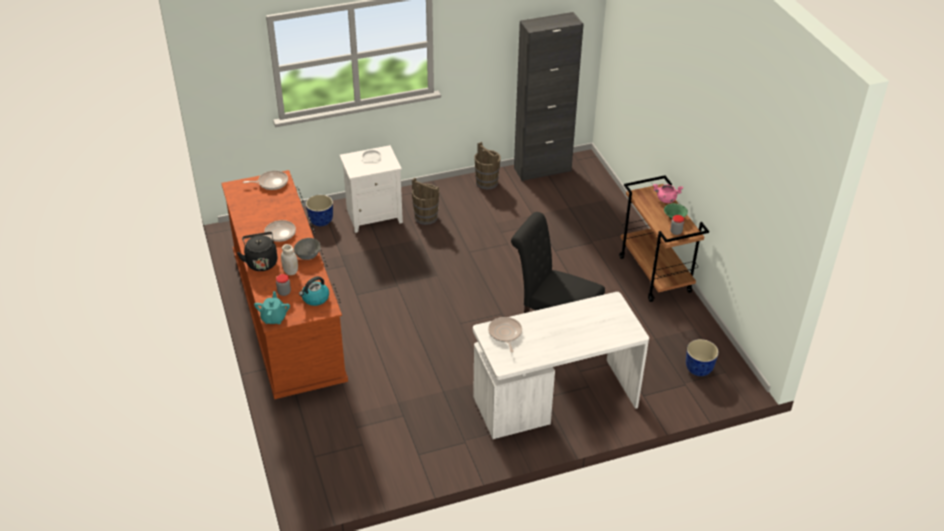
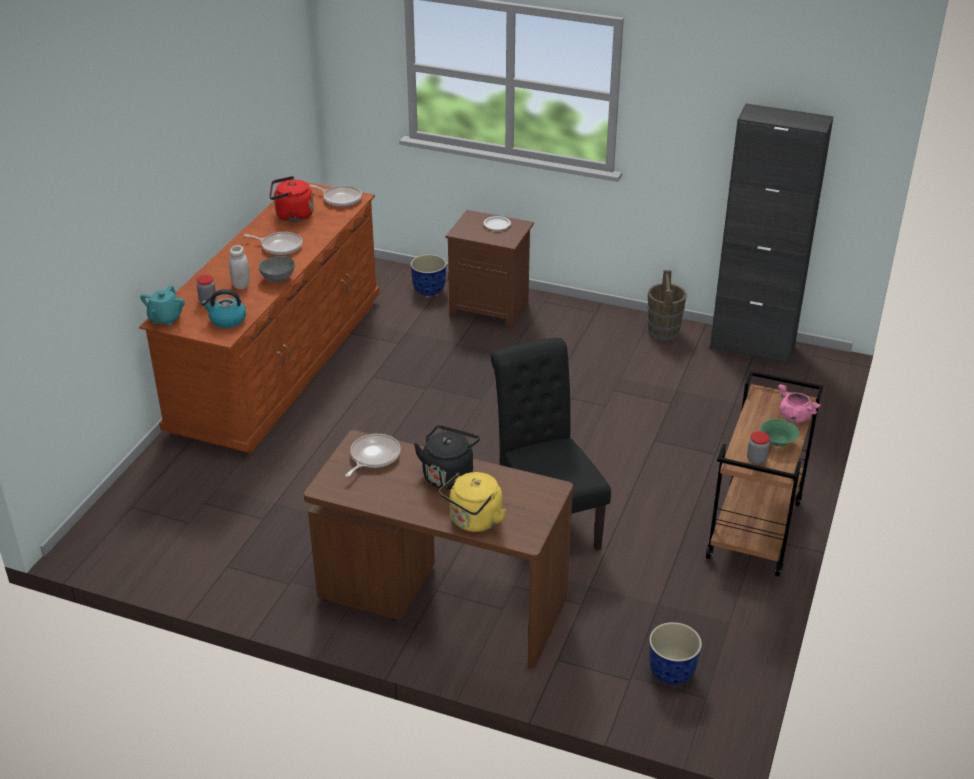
camera: 40 degrees right, 5 degrees down
black kettle [237,232,277,271] -> black kettle moved to [414,425,480,489]
turquoise teapot [254,291,290,324] -> turquoise teapot turned 150 degrees clockwise [140,285,185,325]
white nightstand [339,145,403,233] -> brown nightstand [446,210,534,330]
brown bucket [412,178,439,225] -> none
white desk [473,292,649,439] -> brown desk [304,430,573,669]
none -> red kettle [269,176,314,222]
none -> yellow kettle [439,472,506,532]

